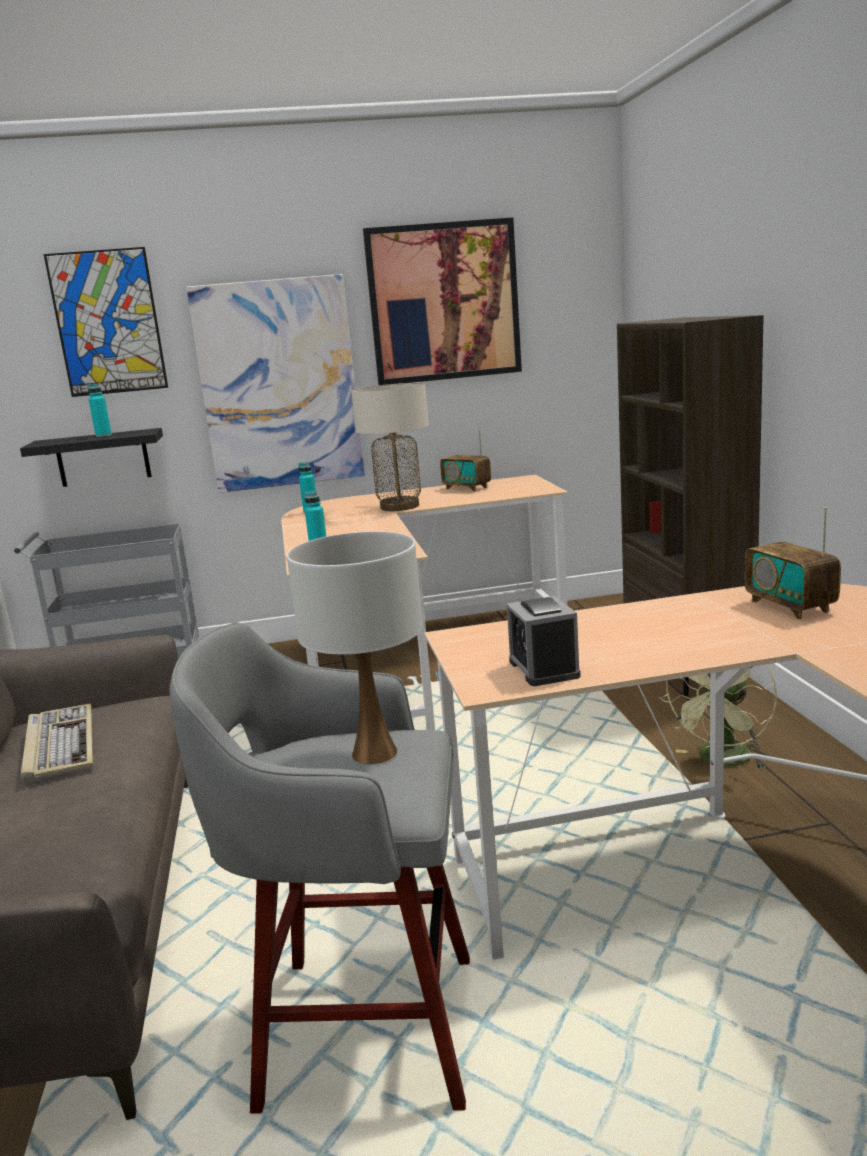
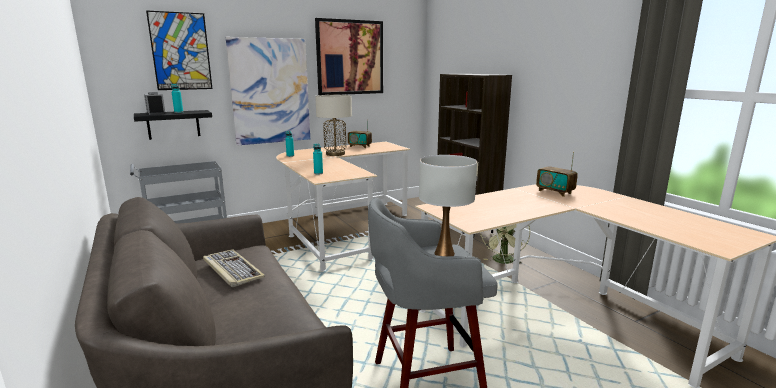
camera: 20 degrees left, 0 degrees up
alarm clock [507,596,581,686] -> alarm clock moved to [144,92,166,115]

